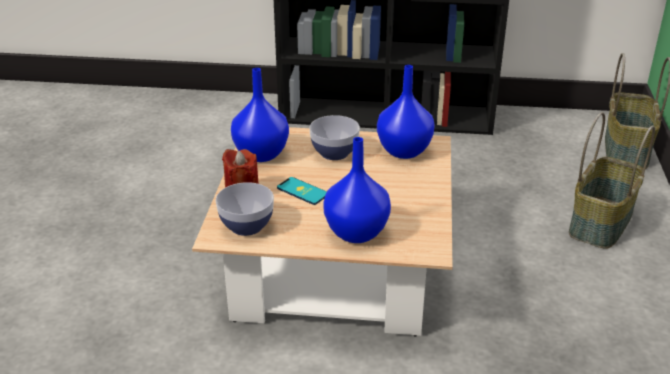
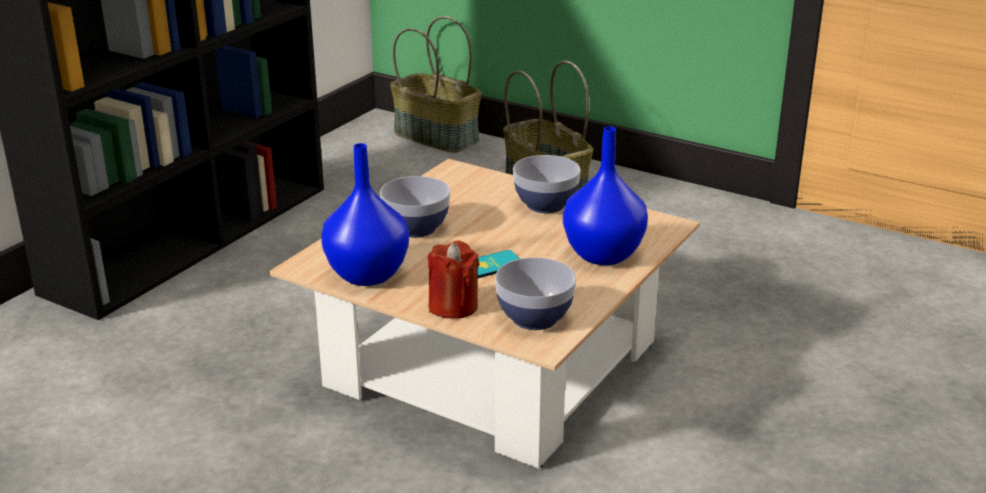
camera: 65 degrees left, 5 degrees down
blue vase [377,65,435,159] -> none
none -> bowl [513,155,581,213]

